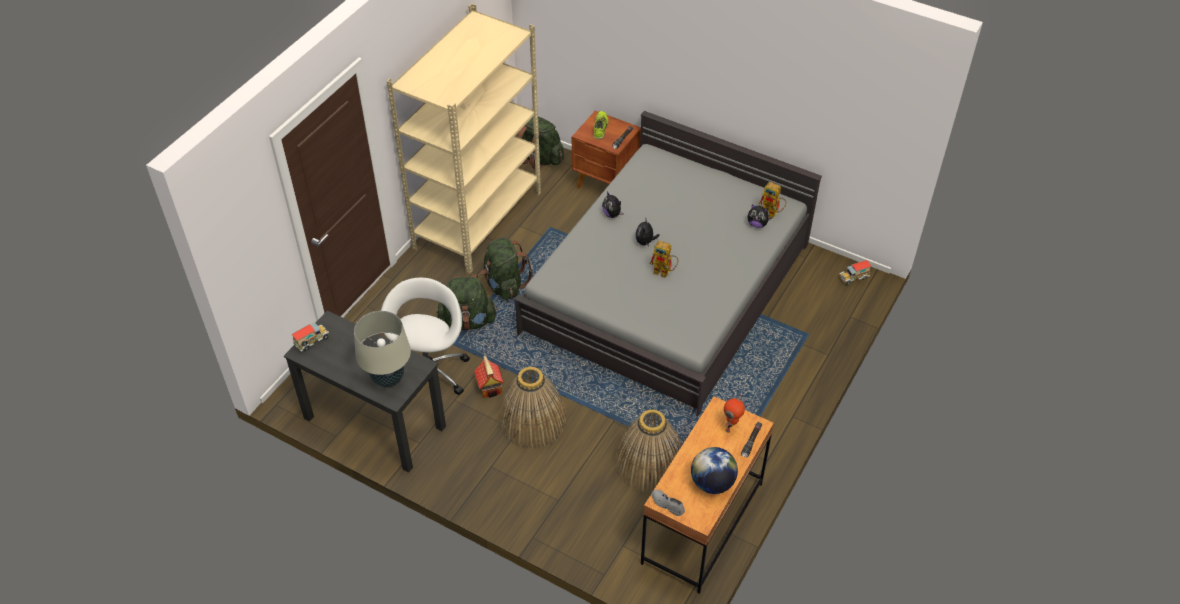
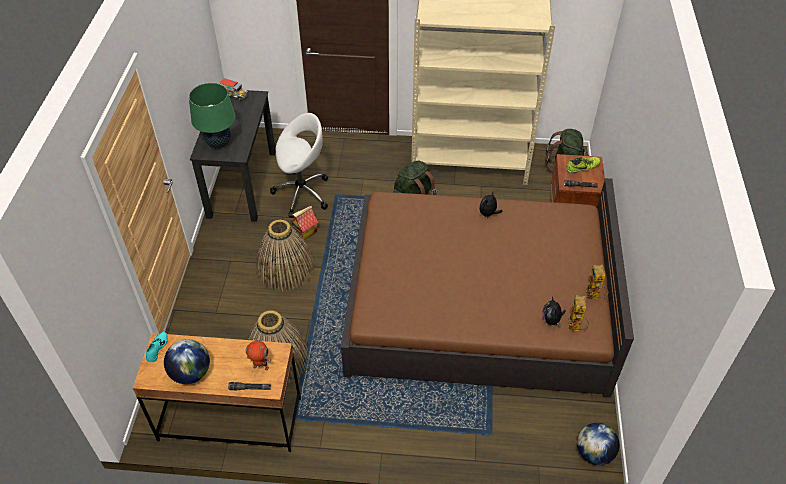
camera: 65 degrees right, 0 degrees up
beige table lamp [354,311,411,387] -> green table lamp [189,83,236,148]
green backpack [437,274,497,330] -> none
grey bed [514,111,822,416] -> brown bed [341,178,634,398]
plush toy [635,217,660,247] -> none
toy robot [650,241,678,278] -> toy robot moved to [585,265,608,299]
grey shoe [652,489,685,516] -> turquoise shoe [146,332,168,362]
toy truck [839,260,872,285] -> globe [577,423,619,465]

